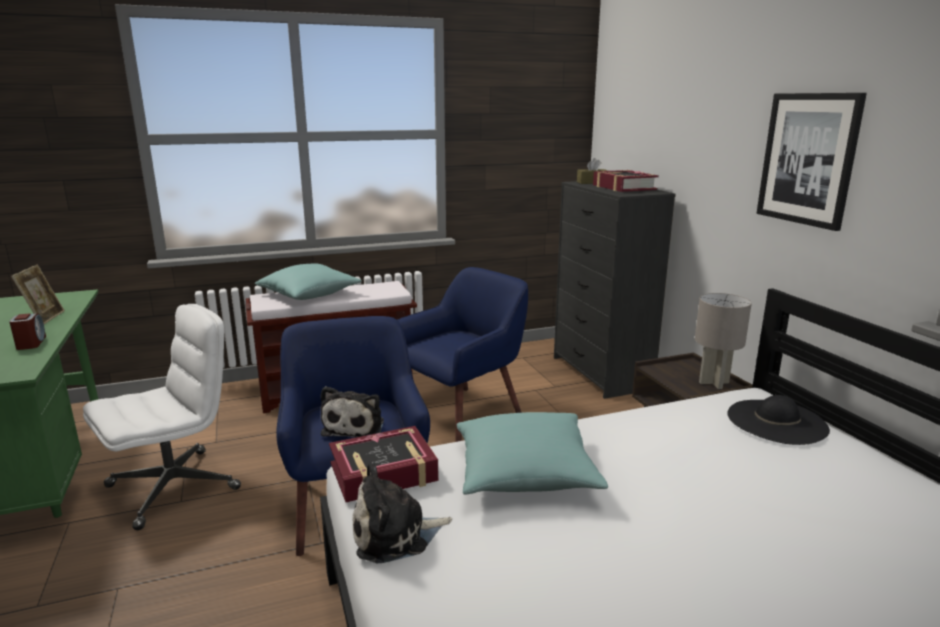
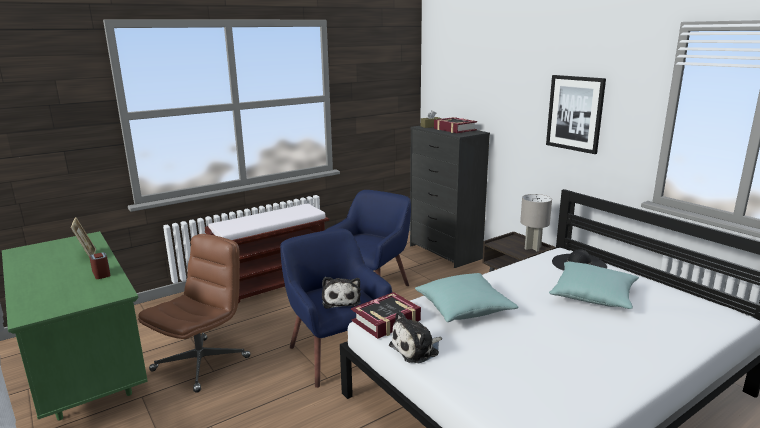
camera: 15 degrees left, 0 degrees up
white office chair [83,304,241,530] -> brown office chair [138,234,251,393]
turquoise pillow [255,263,362,300] -> turquoise pillow moved to [549,261,639,309]

